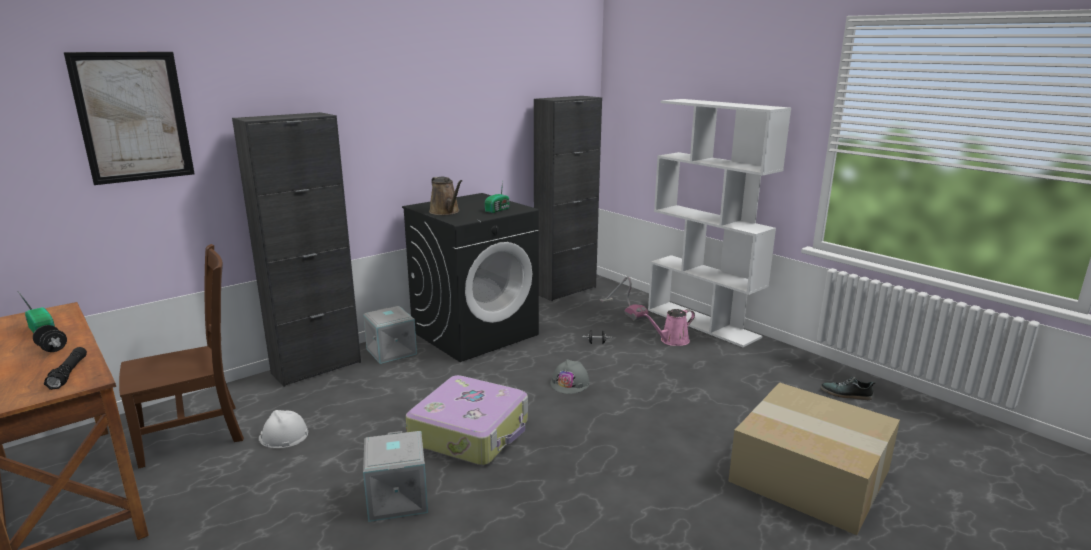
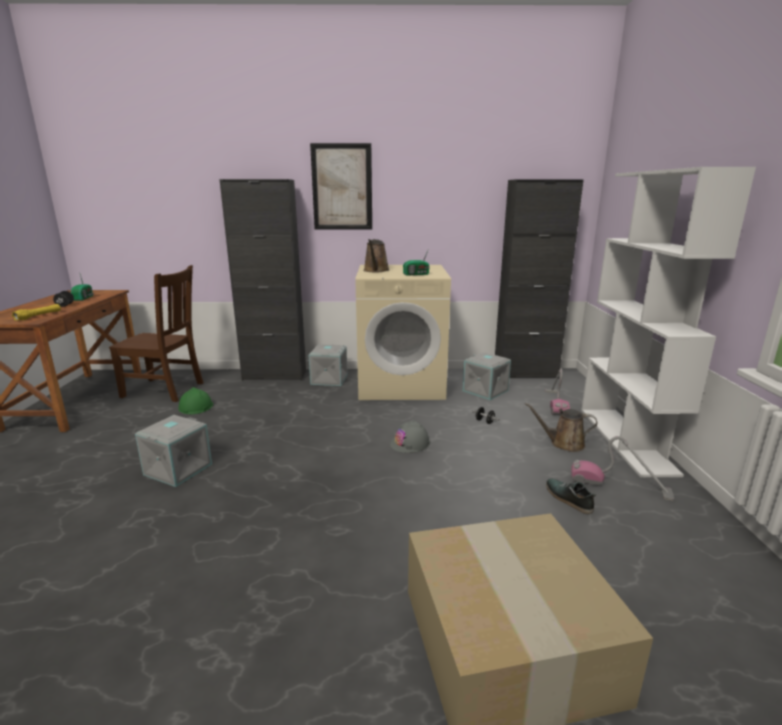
camera: 40 degrees right, 0 degrees up
black flashlight [44,347,87,390] -> yellow flashlight [12,304,61,321]
picture [64,52,195,185] -> picture moved to [310,143,372,230]
white hard hat [259,410,308,448] -> green hard hat [178,387,213,414]
black washing machine [402,193,539,362] -> beige washing machine [355,265,451,400]
suitcase [406,375,528,465] -> none
pink watering can [643,309,695,346] -> brown watering can [525,403,597,452]
shoe [821,377,876,400] -> shoe moved to [546,479,596,514]
none -> grey storage box [463,352,511,400]
none -> vacuum cleaner [571,436,674,501]

